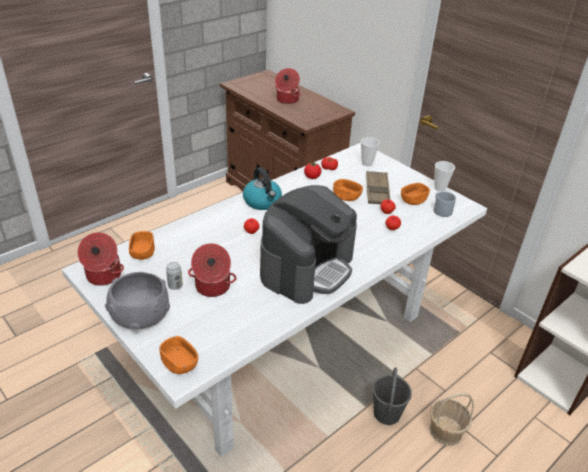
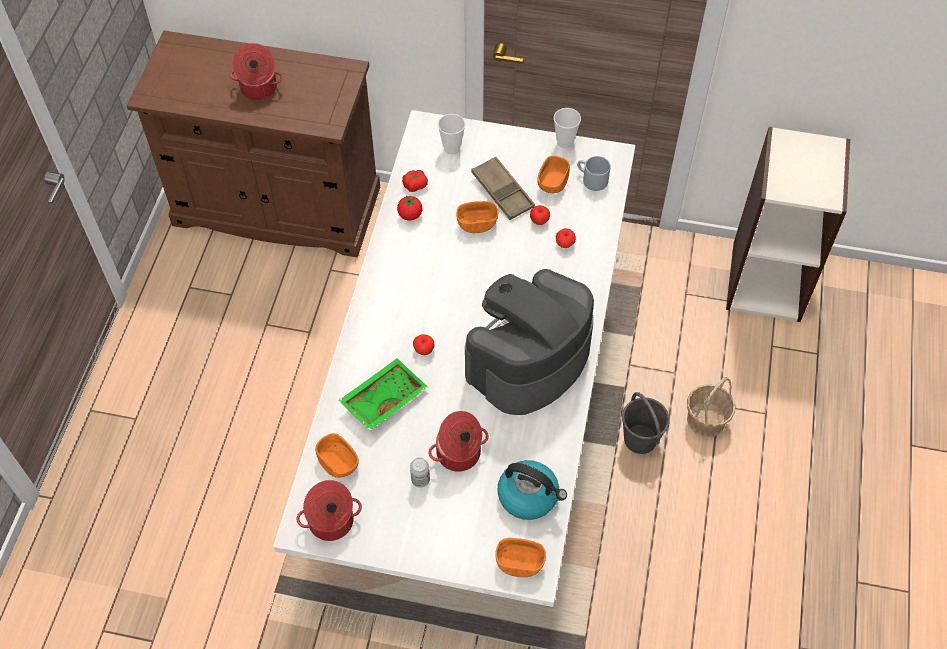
camera: 35 degrees left, 20 degrees up
grey bowl [105,272,170,330] -> none
kettle [243,167,282,210] -> kettle moved to [497,460,567,520]
coffee machine [260,185,357,304] -> coffee machine turned 135 degrees counterclockwise [465,269,594,415]
none -> green tray [338,358,428,431]

